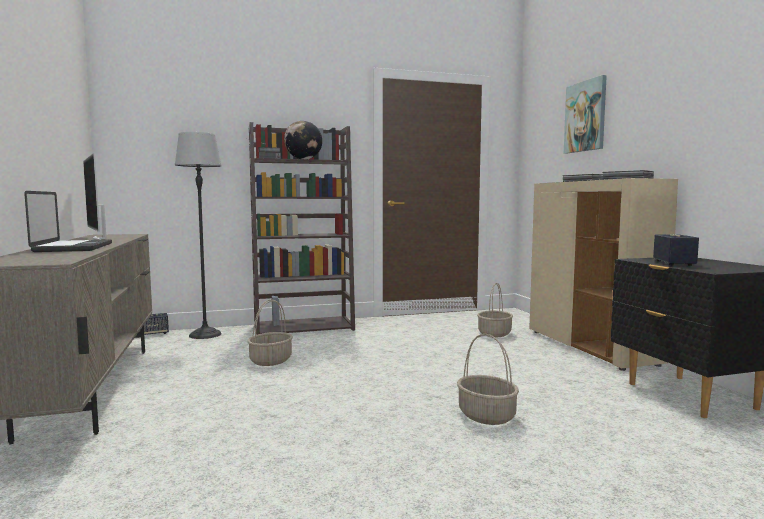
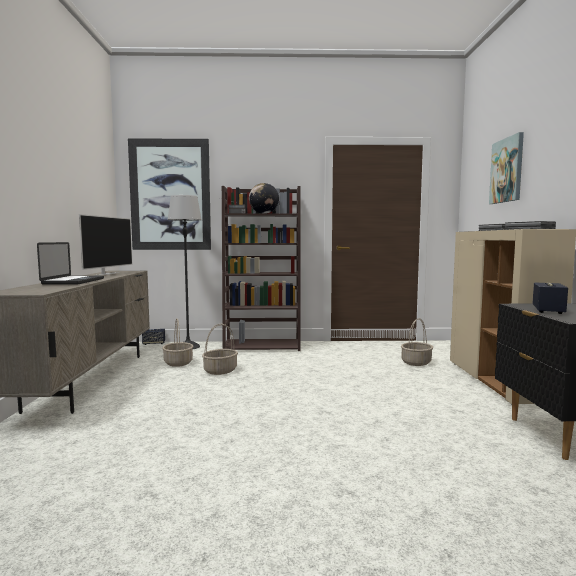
camera: 15 degrees right, 0 degrees up
television [83,153,107,240] -> television turned 150 degrees counterclockwise [79,214,133,276]
basket [457,334,519,425] -> basket moved to [162,319,193,367]
none -> picture [128,138,211,250]

